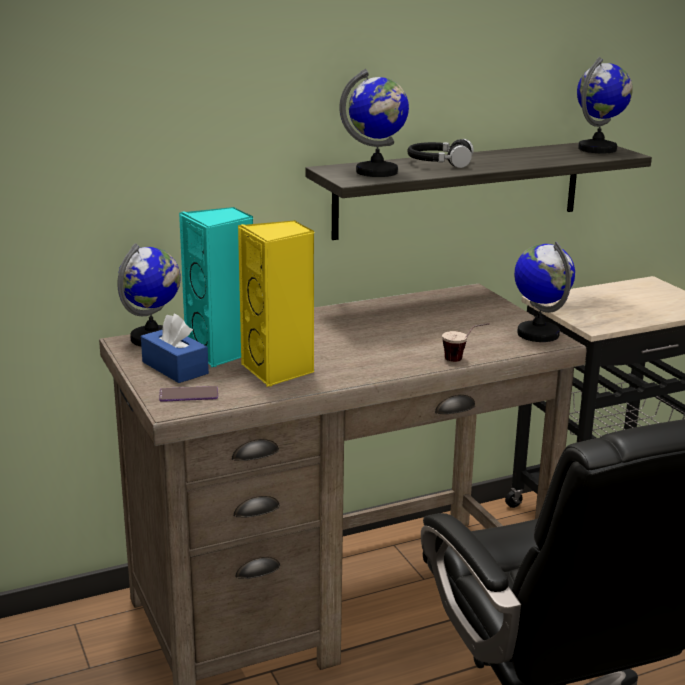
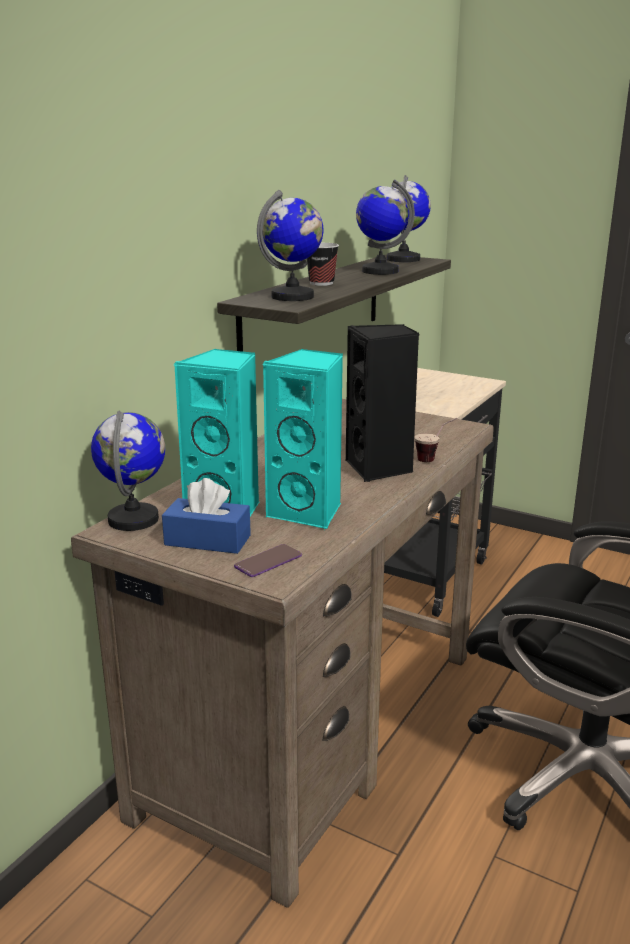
camera: 35 degrees left, 0 degrees up
yellow speaker [238,220,315,387] -> turquoise speaker [262,349,343,530]
black headphones [407,139,474,168] -> cup [307,243,339,286]
globe [514,241,575,342] -> globe moved to [356,179,415,275]
none -> black speaker [346,324,419,482]

